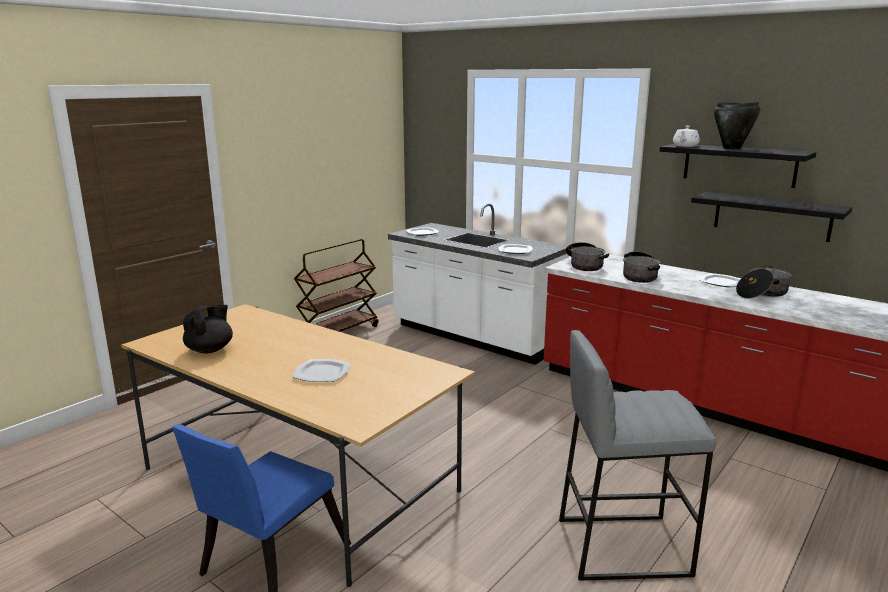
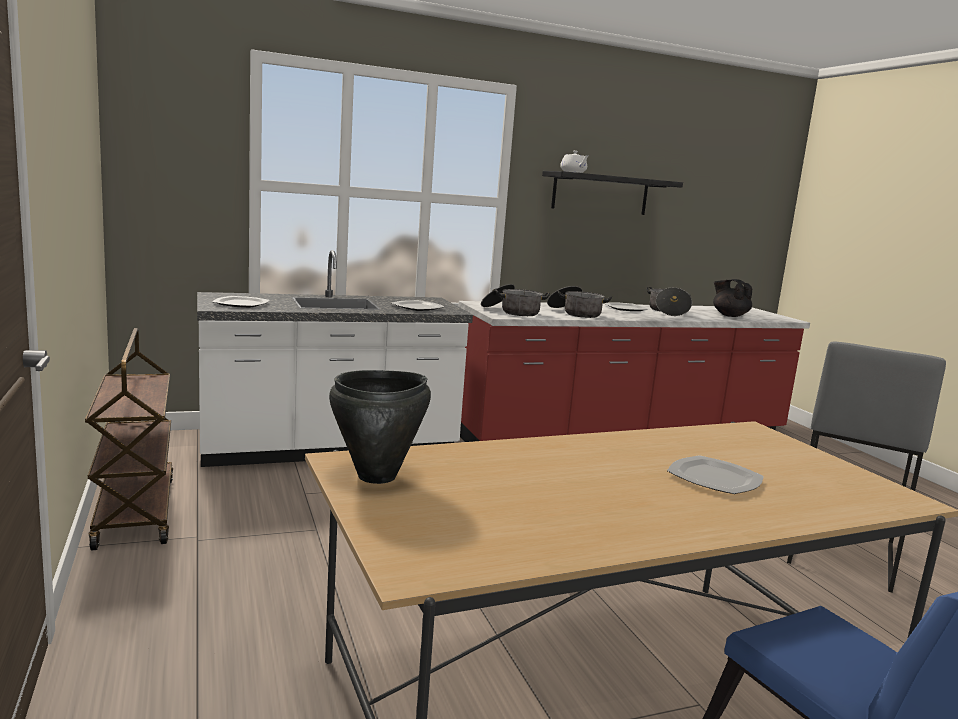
camera: 60 degrees left, 5 degrees down
black teapot [183,305,233,353] -> black teapot moved to [713,279,752,317]
black shelf [691,192,852,242] -> none
black cooking pot [714,102,760,149] -> black cooking pot moved to [329,370,431,484]

